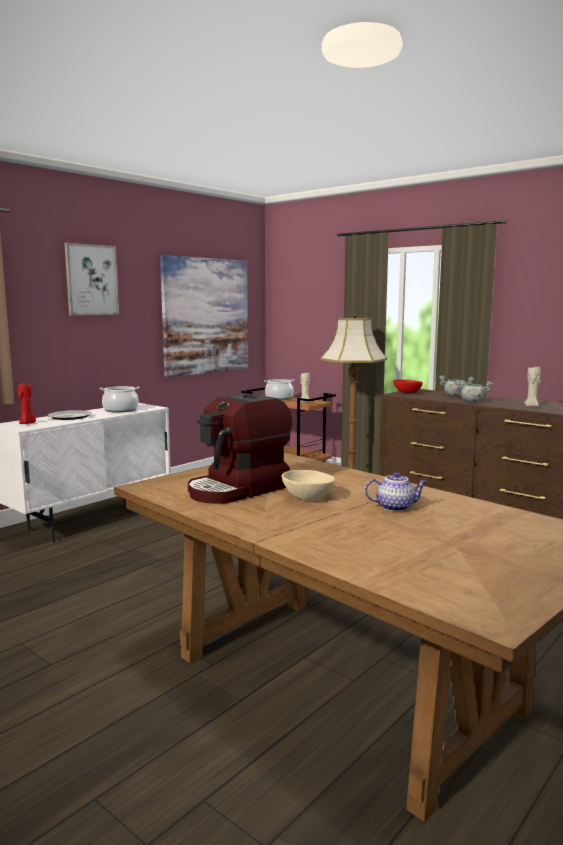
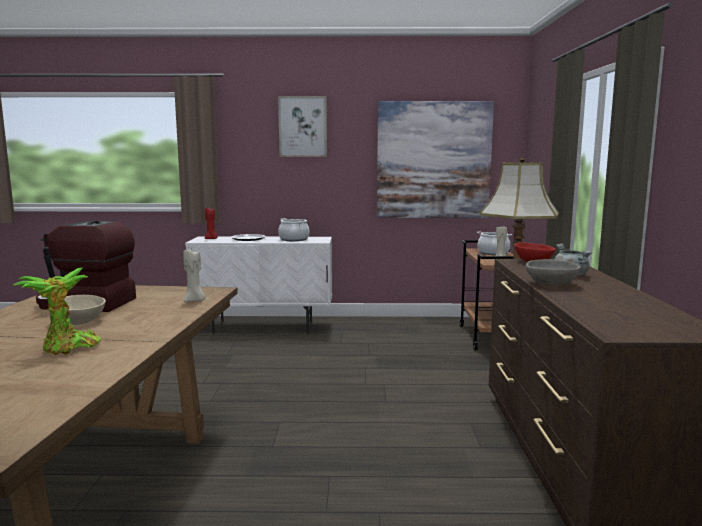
camera: 50 degrees right, 0 degrees up
teapot [365,472,427,512] -> potted plant [12,267,101,355]
grey cooking pot [455,380,493,402] -> grey bowl [526,259,581,285]
beige candle [524,366,541,407] -> beige candle moved to [183,248,205,302]

